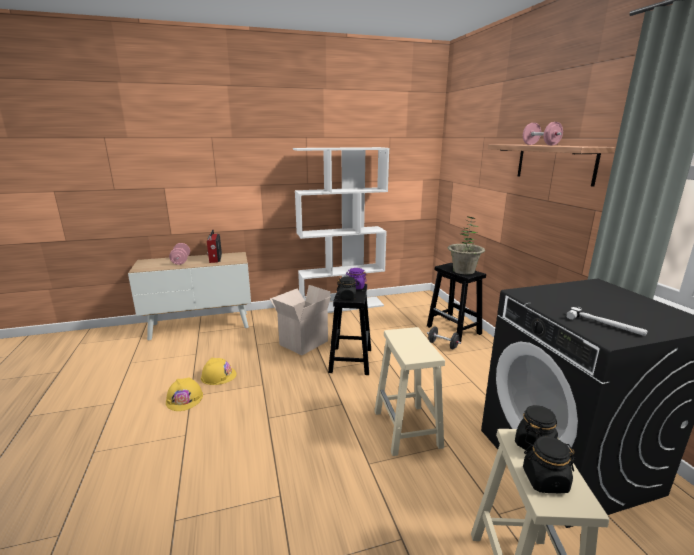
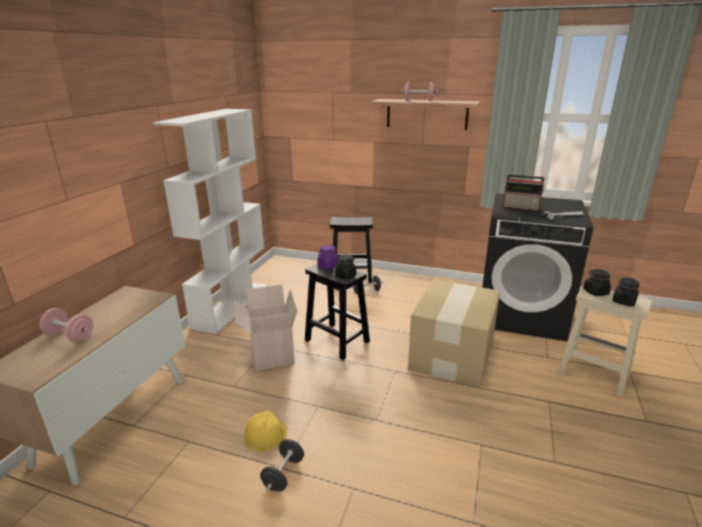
camera: 55 degrees left, 5 degrees up
yellow hard hat [166,377,203,411] -> black dumbbell [260,439,304,491]
radio [207,230,222,263] -> radio moved to [503,174,545,211]
beige stool [374,327,445,456] -> cardboard box [408,279,500,388]
potted plant [448,216,485,274] -> none

